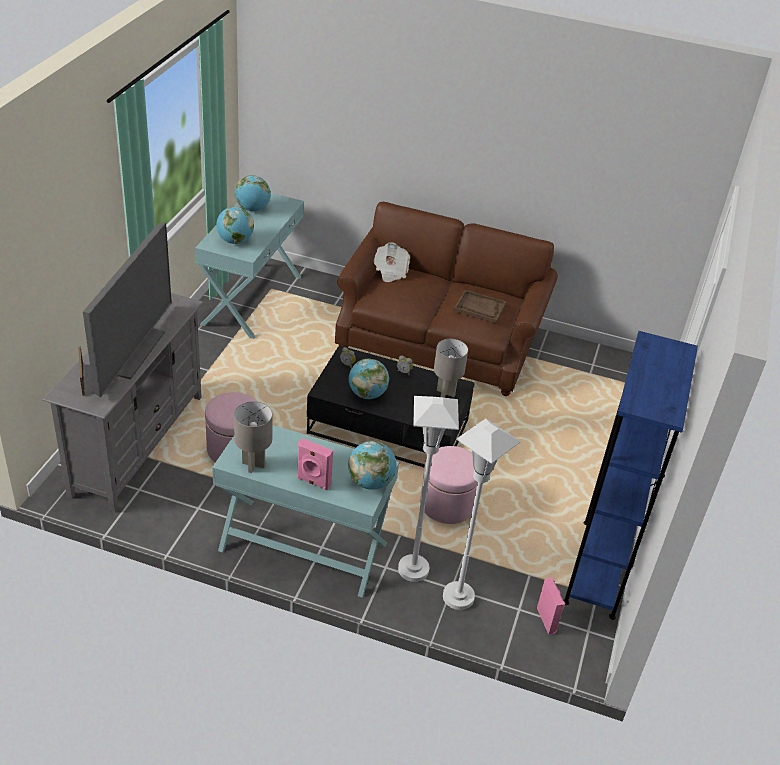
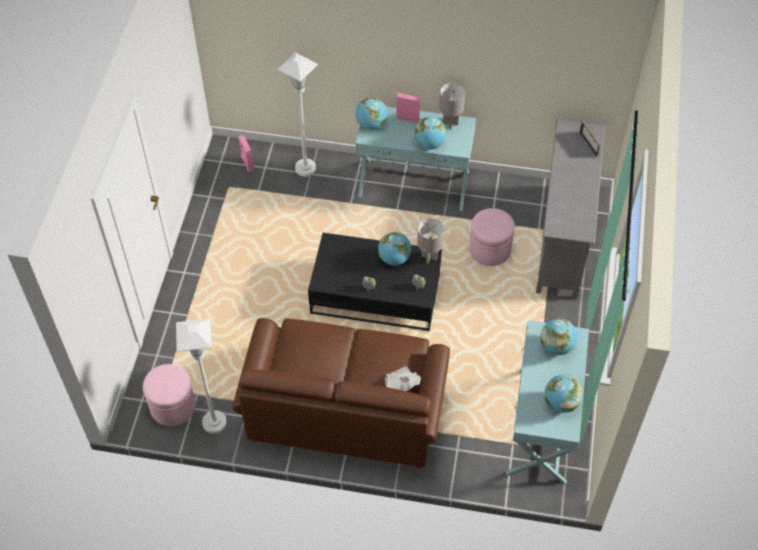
camera: 175 degrees right, 15 degrees up
television [83,223,172,397] -> none
white floor lamp [398,396,459,582] -> white floor lamp moved to [176,319,227,434]
pink ottoman [420,446,477,524] -> pink ottoman moved to [143,364,196,426]
grey table lamp [434,339,468,398] -> grey table lamp moved to [417,218,444,264]
brown tray [454,290,506,323] -> none
blue bookcase [563,331,698,620] -> none
none -> globe [414,117,446,150]

